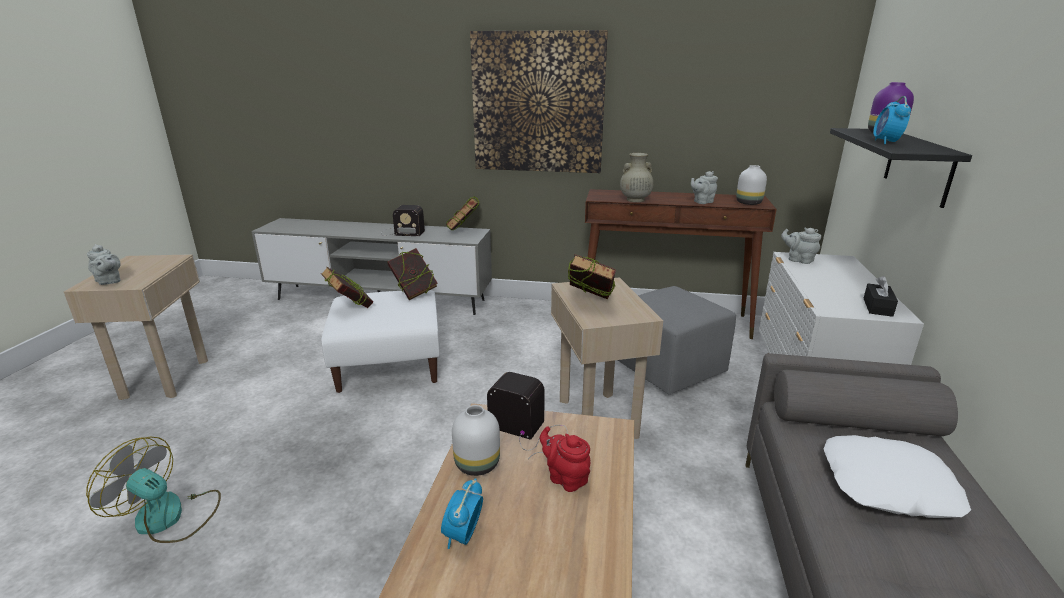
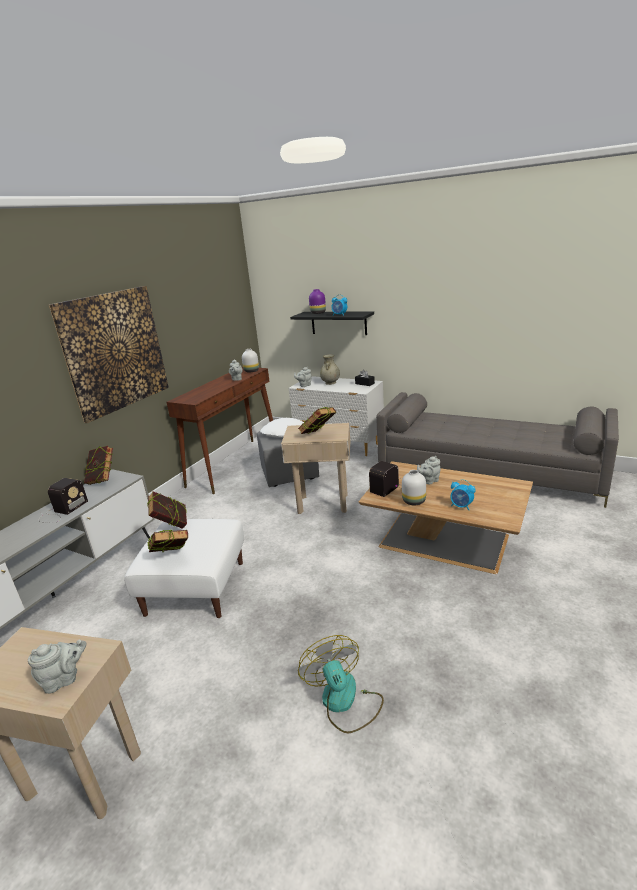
camera: 70 degrees left, 0 degrees up
fan [86,437,221,543] -> fan turned 120 degrees clockwise [298,635,384,733]
red teapot [540,426,590,492] -> grey teapot [417,456,441,484]
beige vase [620,153,654,202] -> beige vase moved to [320,354,340,385]
white pillow [824,435,971,518] -> white pillow moved to [260,418,304,437]

